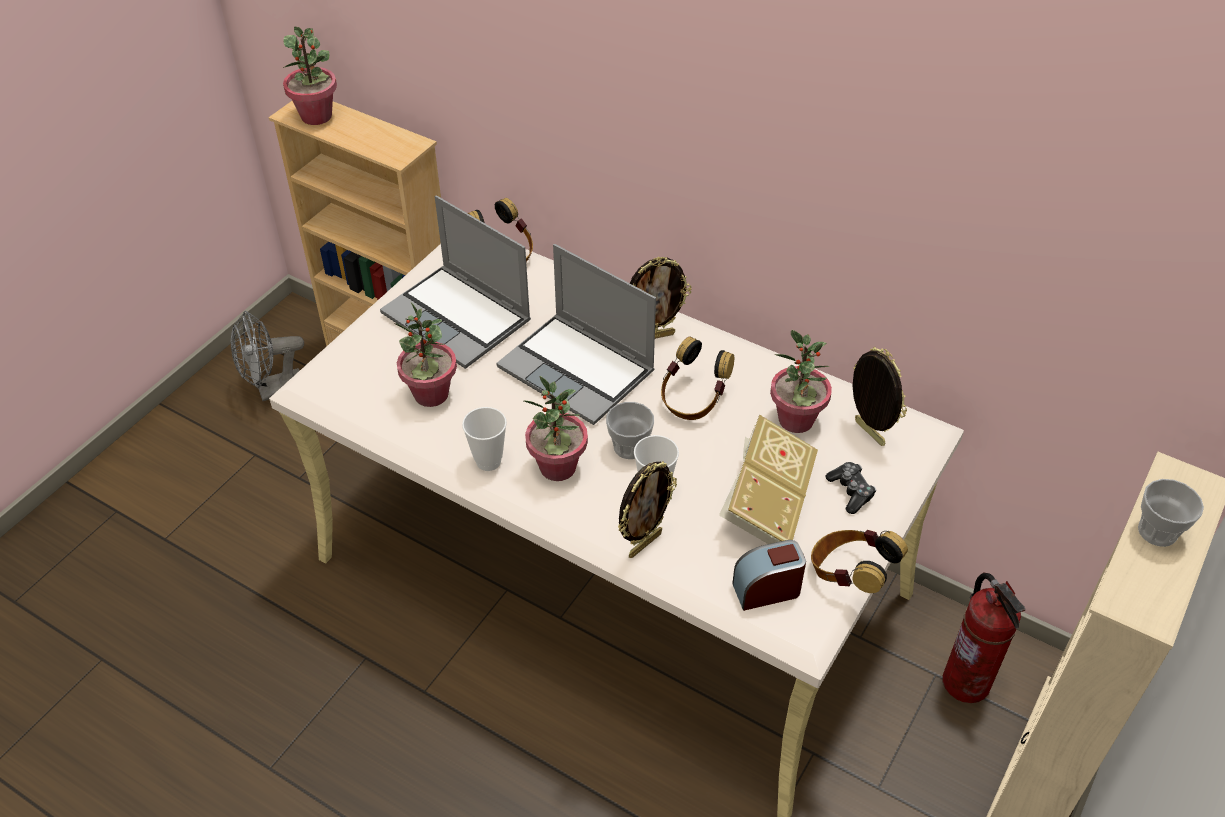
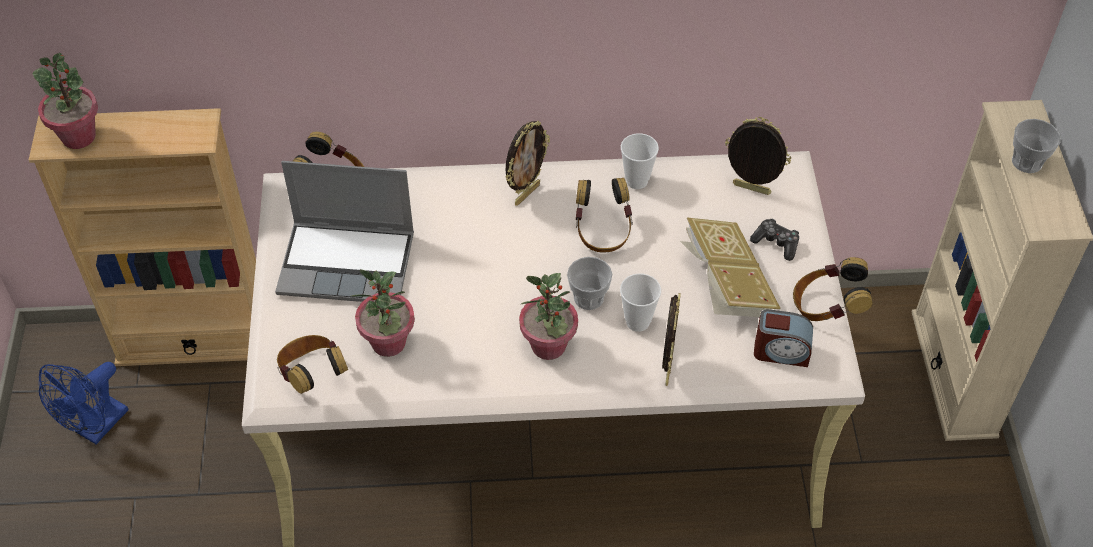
camera: 35 degrees left, 5 degrees up
grey fan [231,311,304,401] -> blue fan [39,362,129,444]
cup [462,407,507,471] -> cup moved to [621,133,659,189]
laptop [496,244,656,425] -> none
alarm clock [732,540,806,611] -> alarm clock turned 120 degrees counterclockwise [754,309,813,367]
potted plant [770,330,832,433] -> none
fire extinguisher [942,572,1025,703] -> none
none -> headphones [277,335,348,394]

